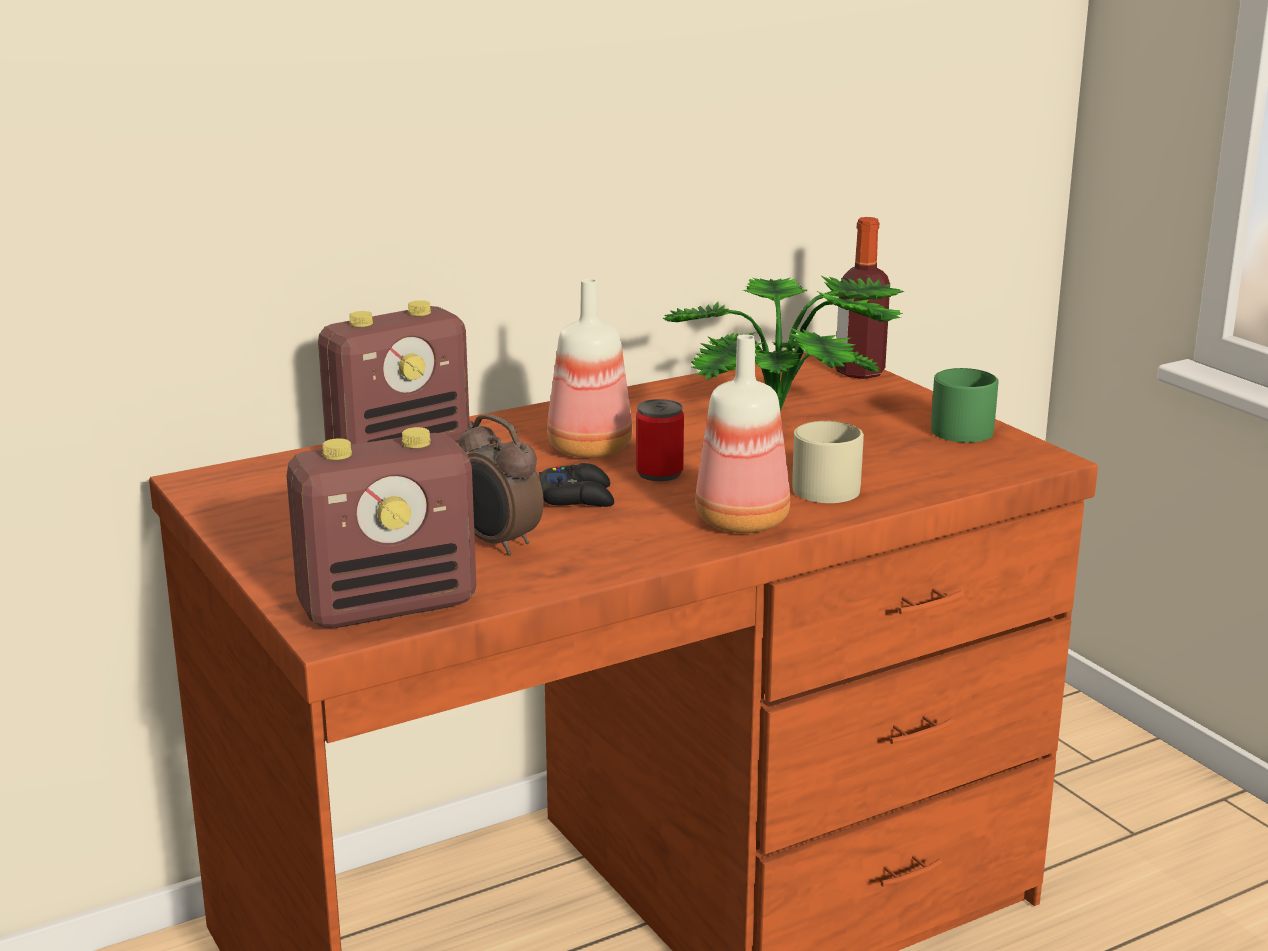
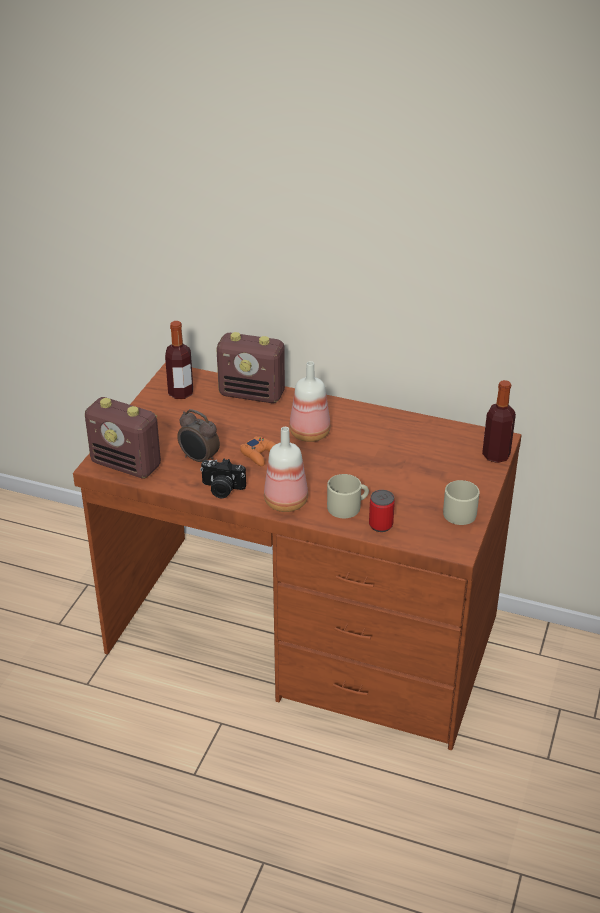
camera: 50 degrees right, 15 degrees up
alarm clock [459,414,544,555] -> alarm clock turned 60 degrees counterclockwise [177,409,220,462]
black game controller [539,463,614,507] -> orange game controller [240,436,276,466]
can [636,399,684,481] -> can moved to [369,490,395,532]
potted plant [662,275,904,412] -> none
green mug [931,368,999,443] -> beige mug [443,480,480,525]
none -> bottle [165,321,193,399]
none -> camera [200,459,246,498]

